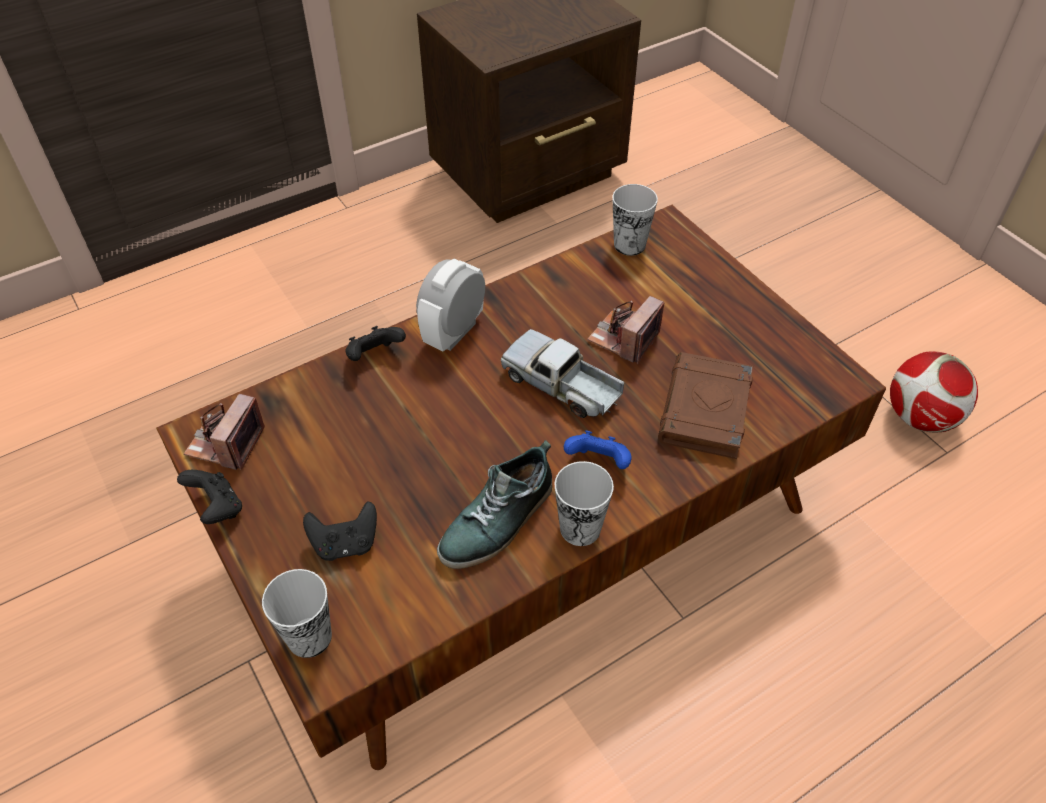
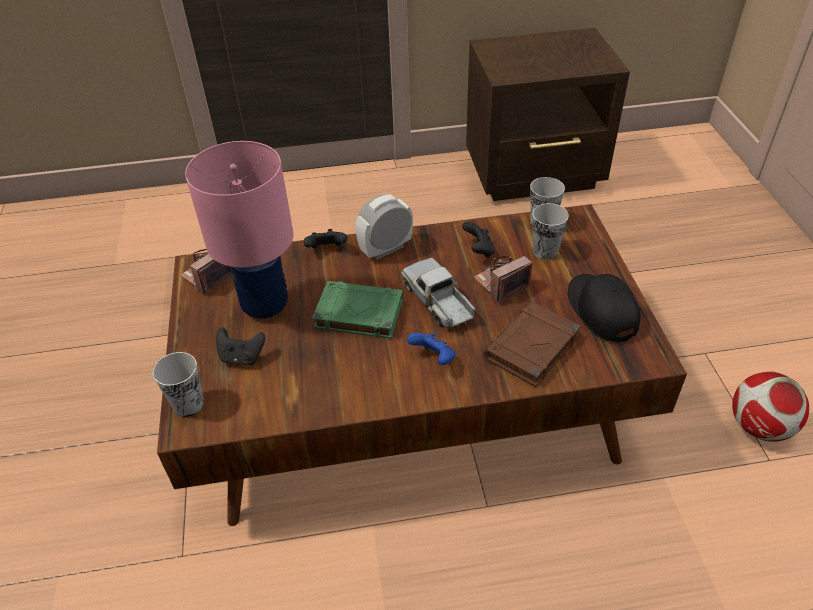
camera: 25 degrees right, 5 degrees down
black game controller [177,470,242,524] -> black game controller moved to [462,221,495,257]
shoe [437,440,552,569] -> none
cup [555,461,614,546] -> cup moved to [533,203,569,260]
none -> pink table lamp [185,141,293,319]
none -> green book [312,281,404,339]
none -> black cap [568,274,641,343]

